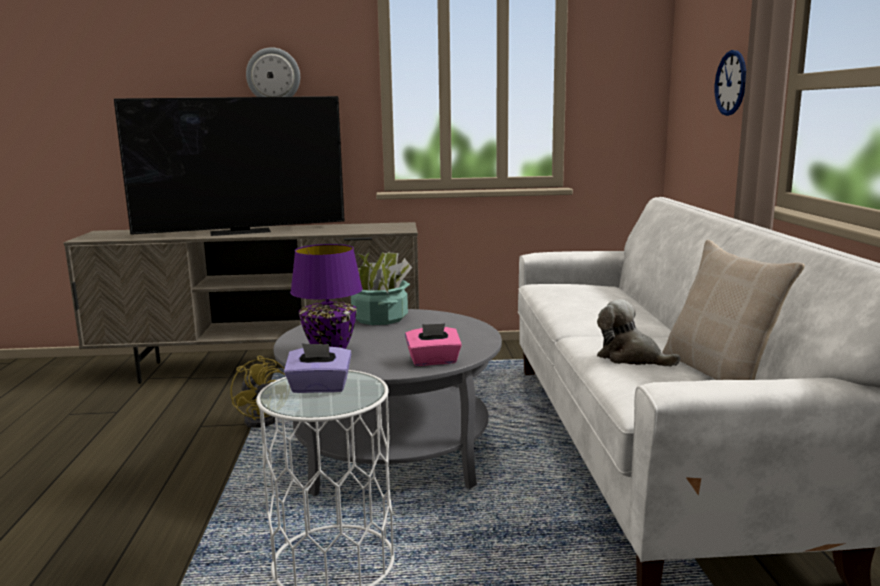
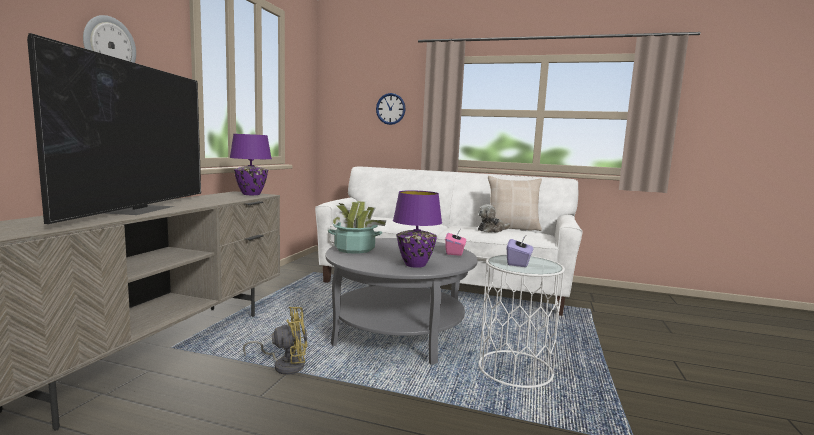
camera: 70 degrees left, 5 degrees down
none -> purple table lamp [230,134,272,195]

